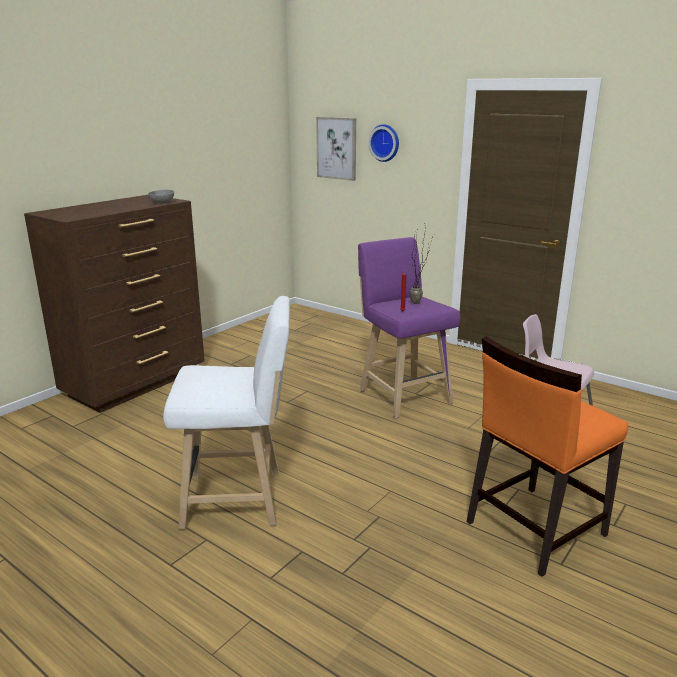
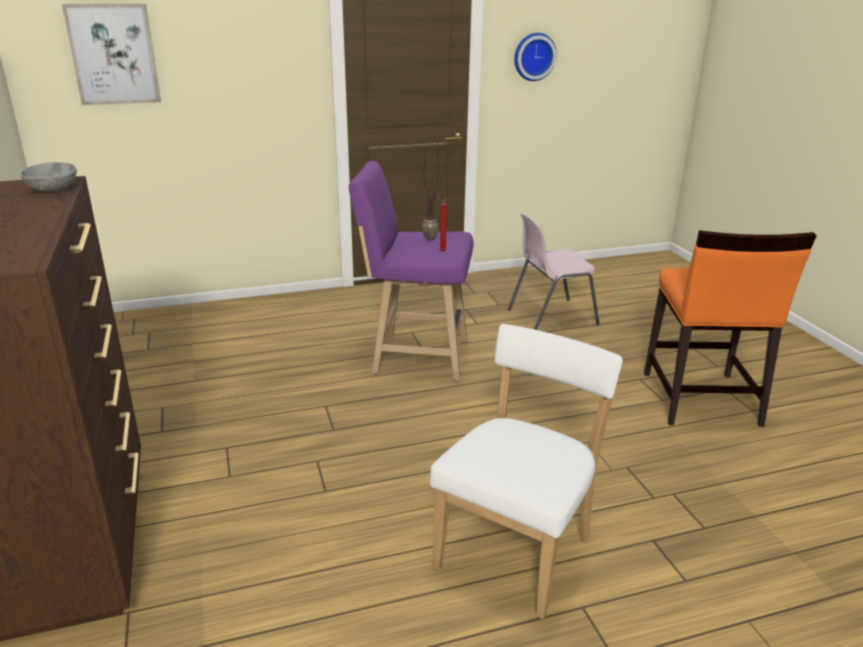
camera: 55 degrees left, 5 degrees up
white stool [163,296,290,529] -> white chair [430,324,623,620]
wall clock [368,124,399,162] -> wall clock moved to [514,33,557,81]

